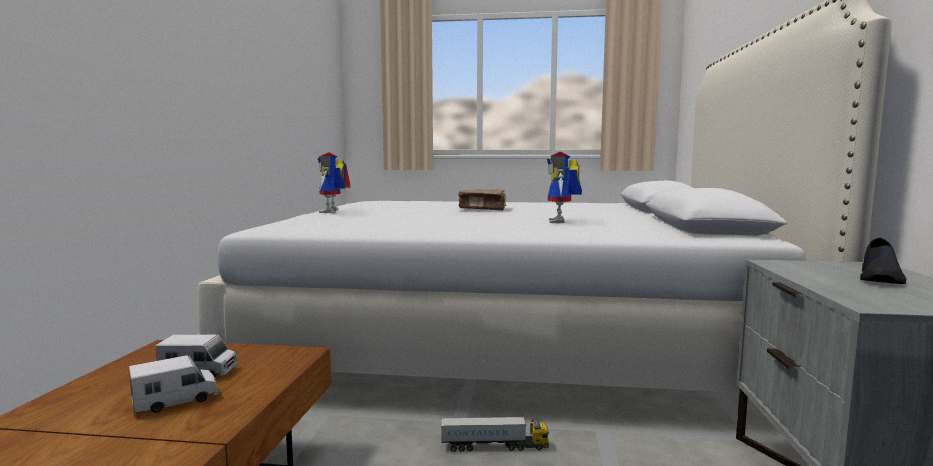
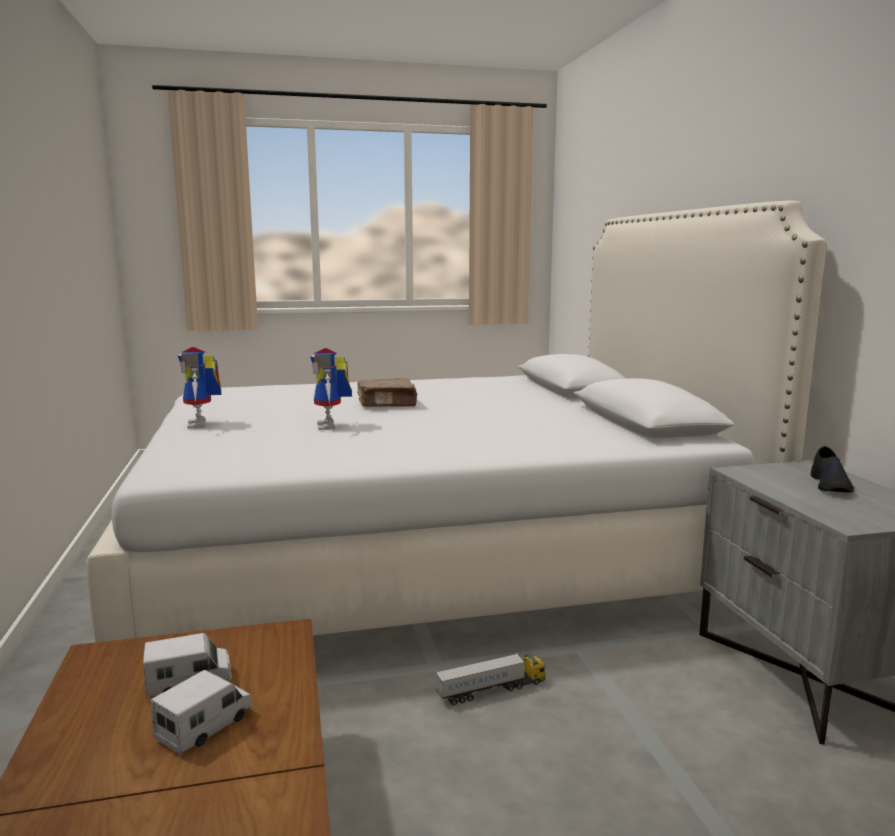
camera: 20 degrees left, 5 degrees up
toy robot [547,152,582,223] -> toy robot moved to [310,348,352,430]

